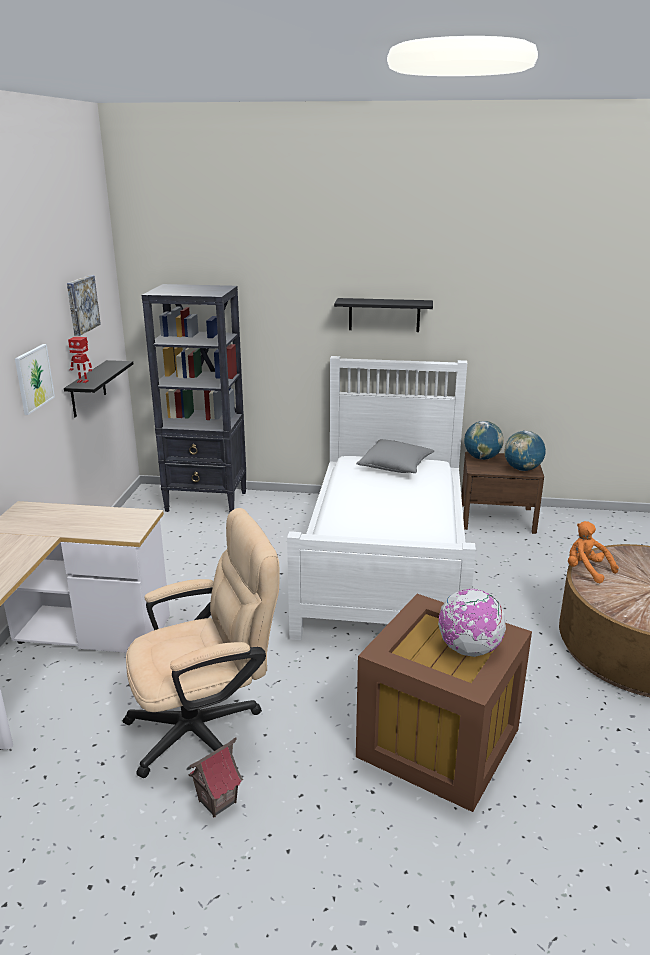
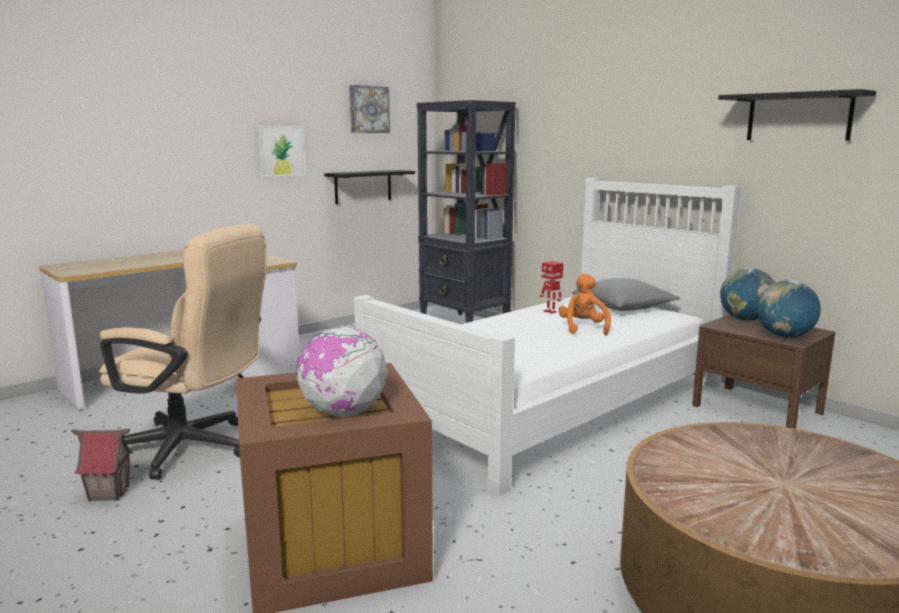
camera: 40 degrees right, 10 degrees down
toy robot [68,337,92,383] -> toy robot moved to [539,261,563,314]
black shelf [334,298,433,332] -> black shelf moved to [718,89,876,141]
orange plush toy [568,521,619,583] -> orange plush toy moved to [558,274,611,335]

